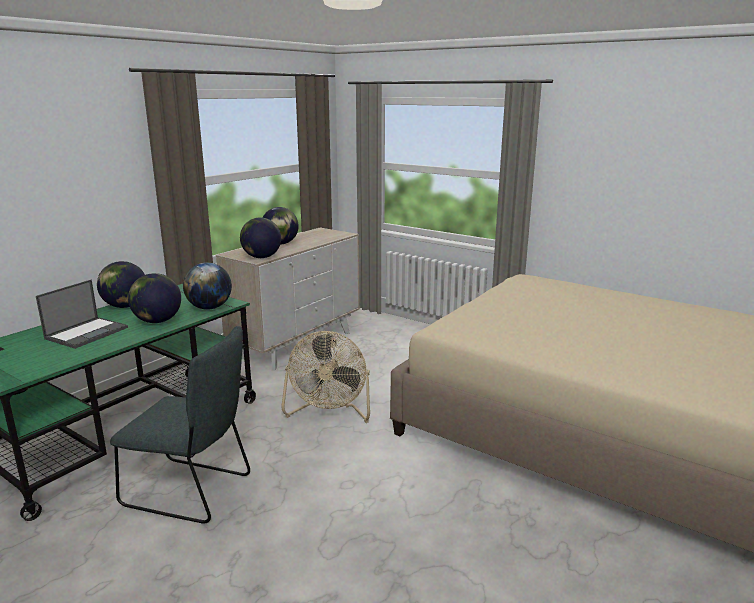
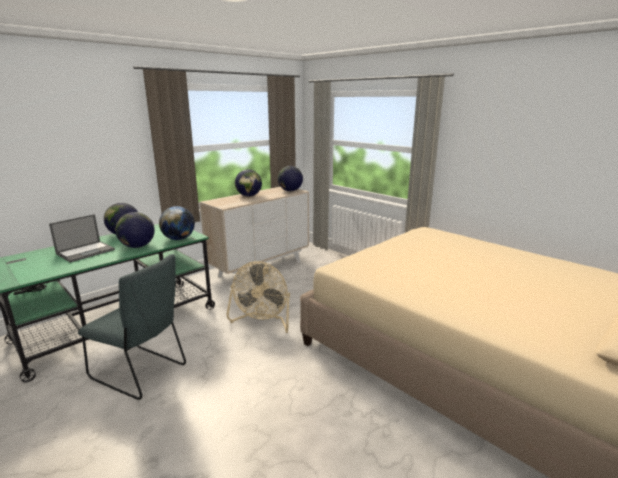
camera: 10 degrees right, 0 degrees up
globe [240,217,281,258] -> globe moved to [278,166,303,191]

